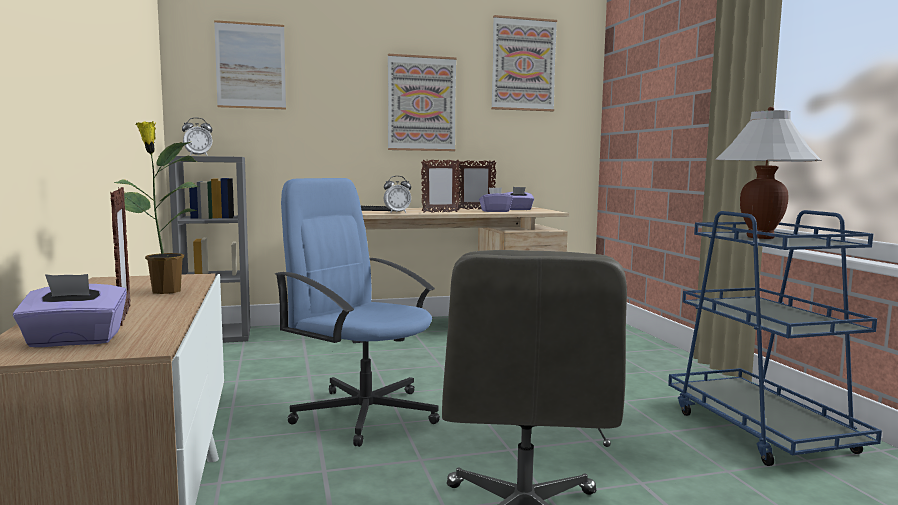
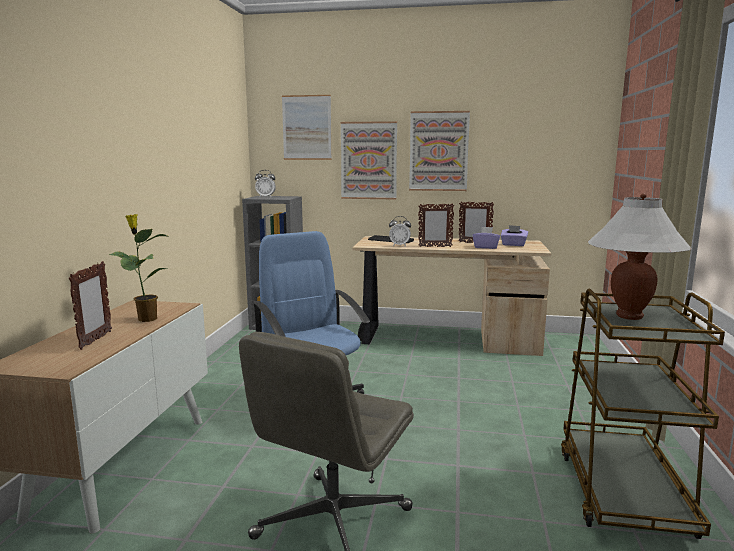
camera: 25 degrees right, 5 degrees up
purple tissue box [13,274,127,347] -> none
picture [491,15,557,111] -> picture moved to [340,121,397,200]
blue cart [668,210,882,466] -> brown cart [561,288,725,539]

